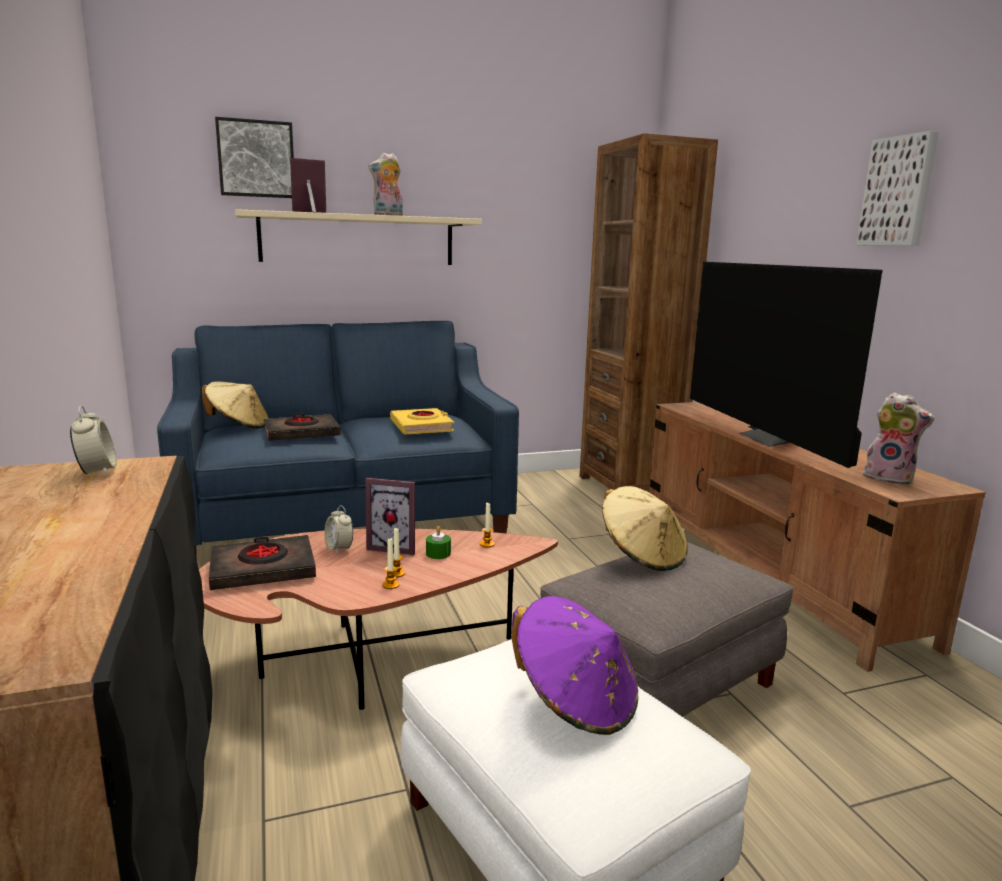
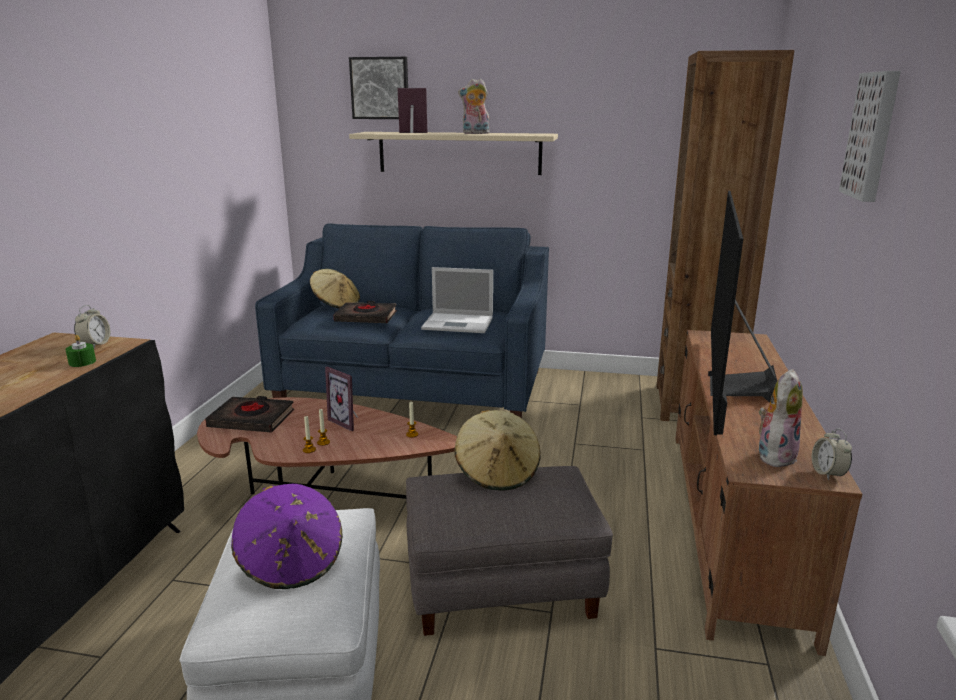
camera: 30 degrees right, 5 degrees up
alarm clock [324,505,353,554] -> alarm clock moved to [812,428,852,480]
yellow book [390,408,454,434] -> laptop [421,267,493,333]
green candle [426,526,451,559] -> green candle moved to [65,335,96,367]
plush toy [861,392,935,485] -> plush toy turned 120 degrees counterclockwise [759,369,803,467]

